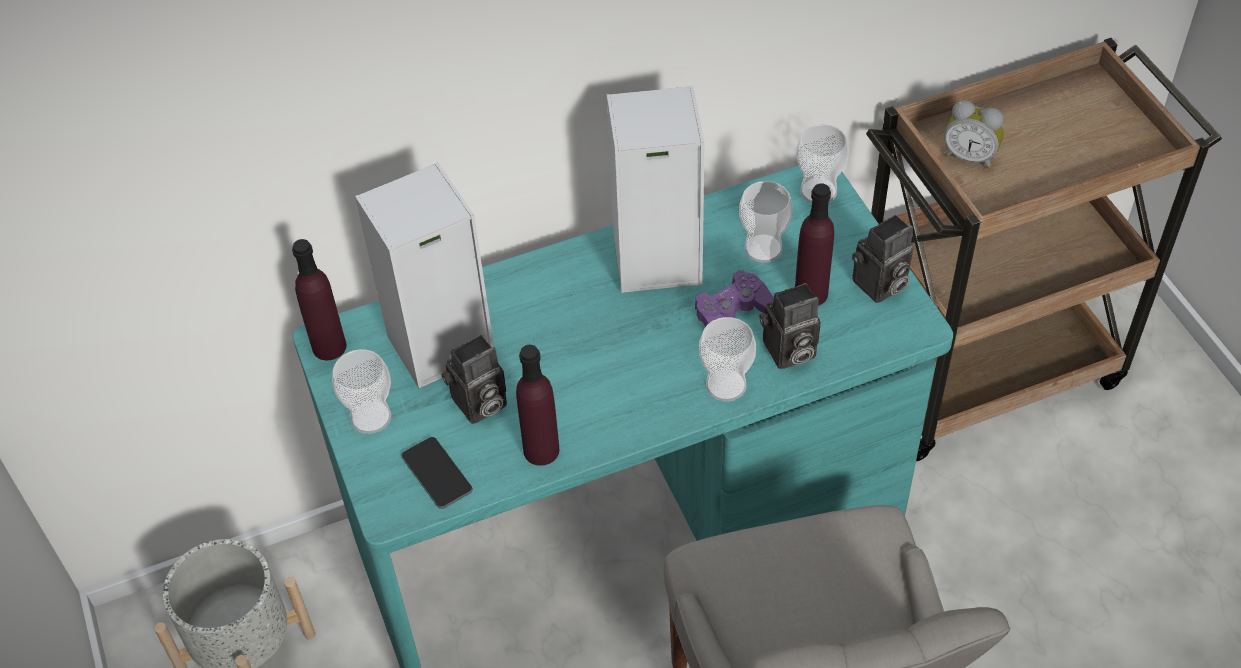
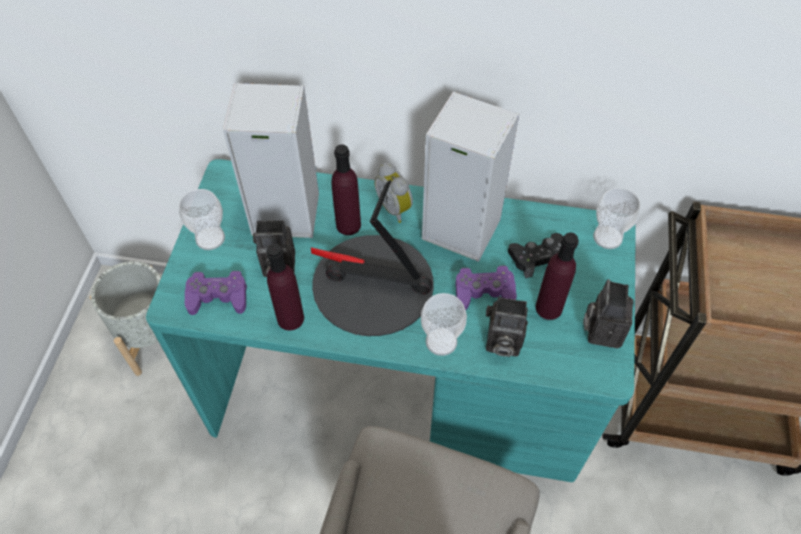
camera: 30 degrees right, 5 degrees up
purple bottle [292,239,347,360] -> purple bottle moved to [331,144,361,235]
phone [401,437,473,509] -> purple game controller [185,271,247,315]
cup [739,181,793,263] -> black game controller [508,233,563,278]
camera [852,215,913,303] -> camera turned 105 degrees clockwise [583,279,633,348]
alarm clock [944,100,1004,169] -> alarm clock moved to [374,163,413,223]
none -> table lamp [311,180,434,336]

